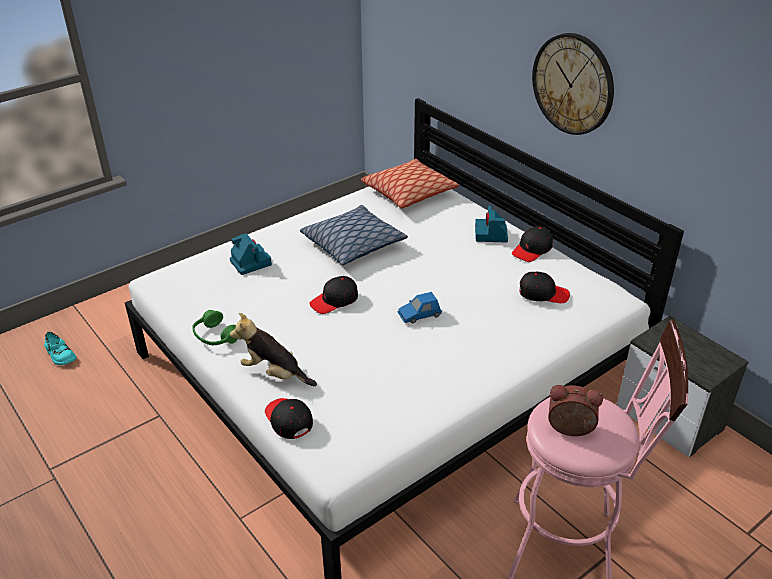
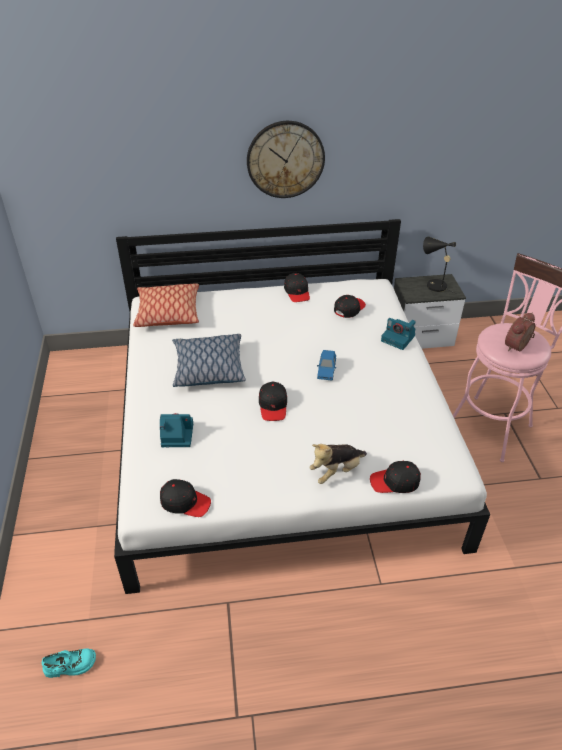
camera: 60 degrees left, 5 degrees up
green headphones [192,310,238,345] -> none
camera [475,206,508,243] -> camera moved to [381,318,416,350]
none -> black cap [160,479,211,517]
none -> black table lamp [423,237,456,294]

